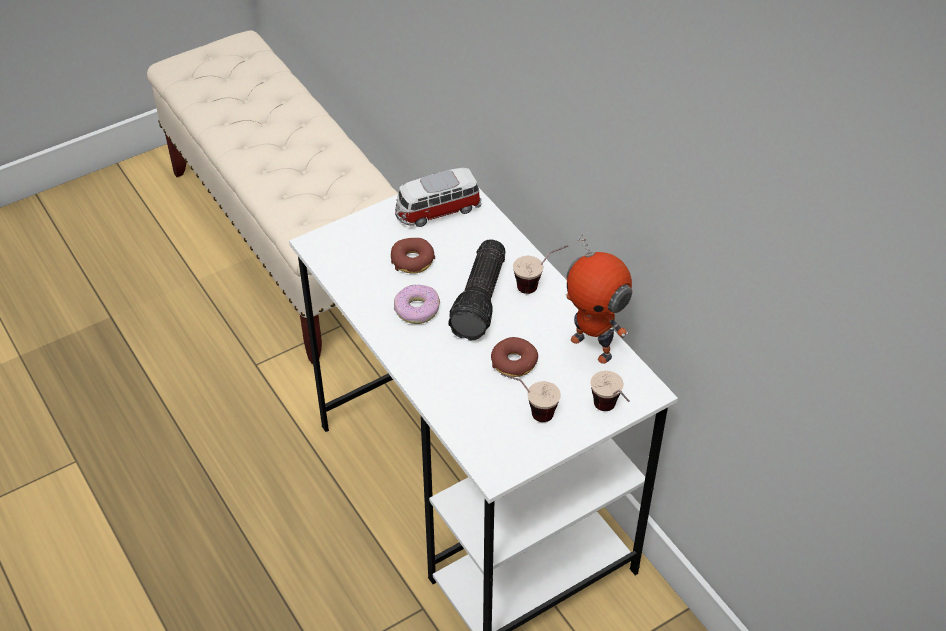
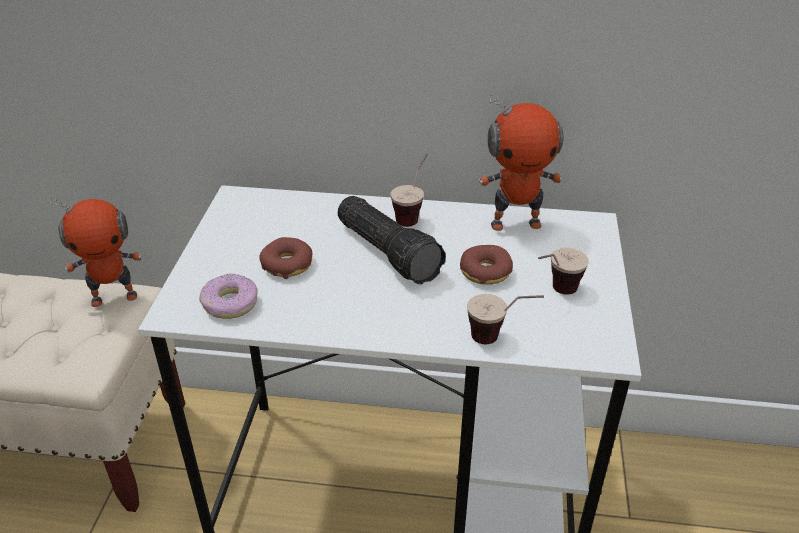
camera: 50 degrees left, 10 degrees down
donut [394,285,440,324] -> donut moved to [199,273,258,319]
toy car [395,168,482,227] -> none
cup [591,371,630,411] -> cup moved to [467,294,544,344]
none -> toy robot [50,196,142,307]

